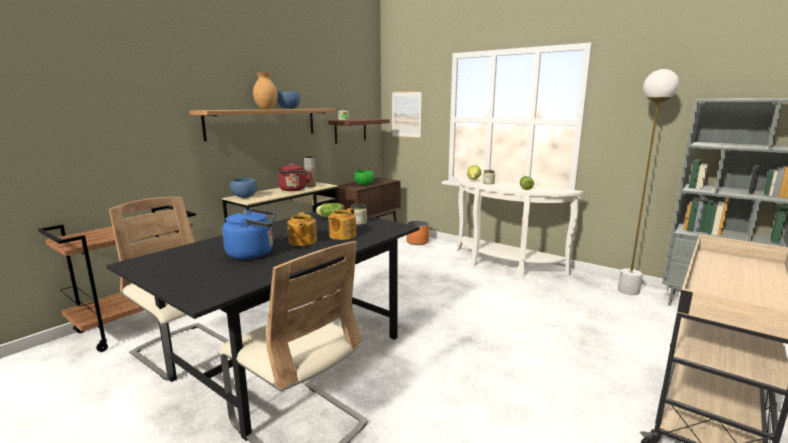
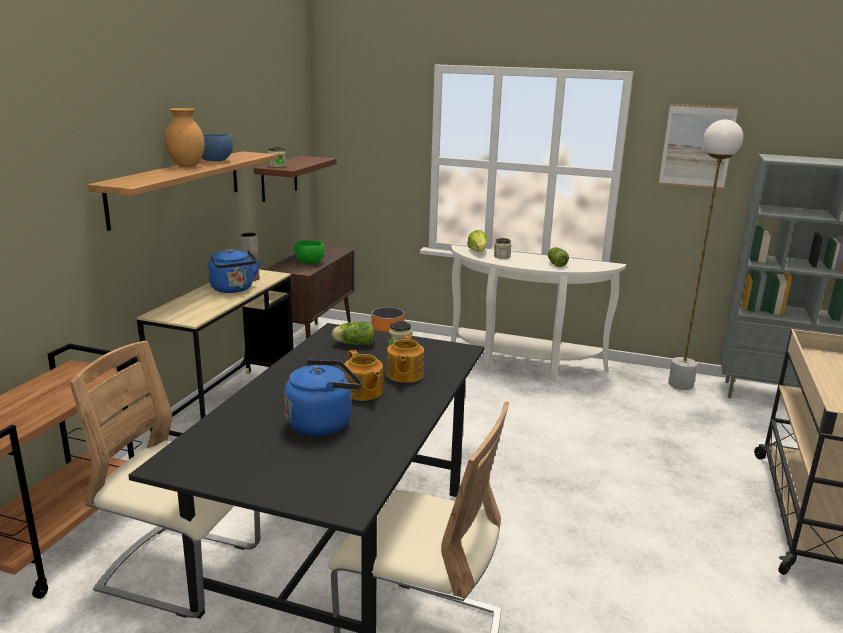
camera: 20 degrees left, 5 degrees up
blue bowl [230,178,257,198] -> none
red kettle [278,163,312,191] -> blue kettle [208,249,260,293]
picture [392,91,422,138] -> picture moved to [659,104,738,189]

